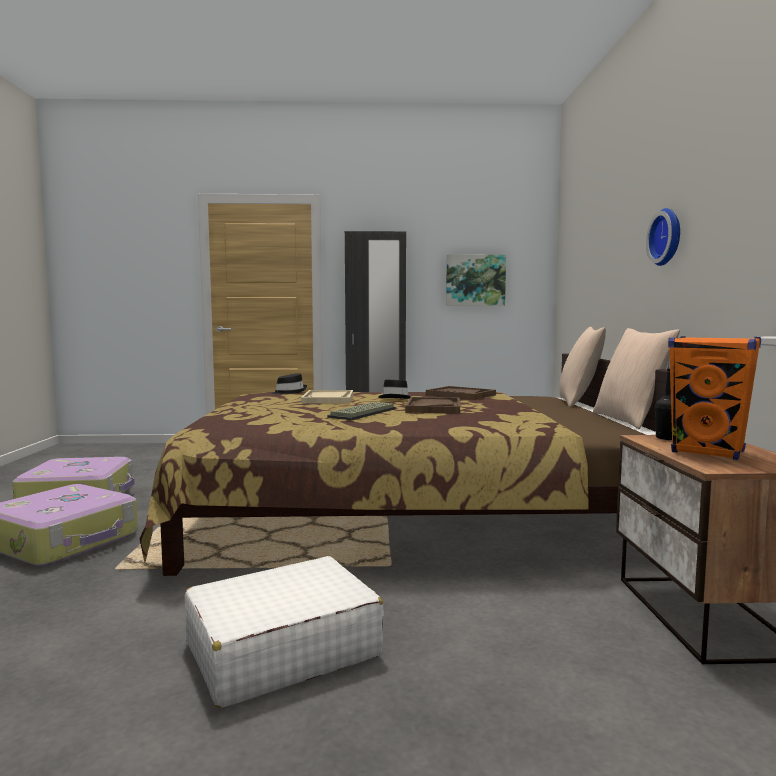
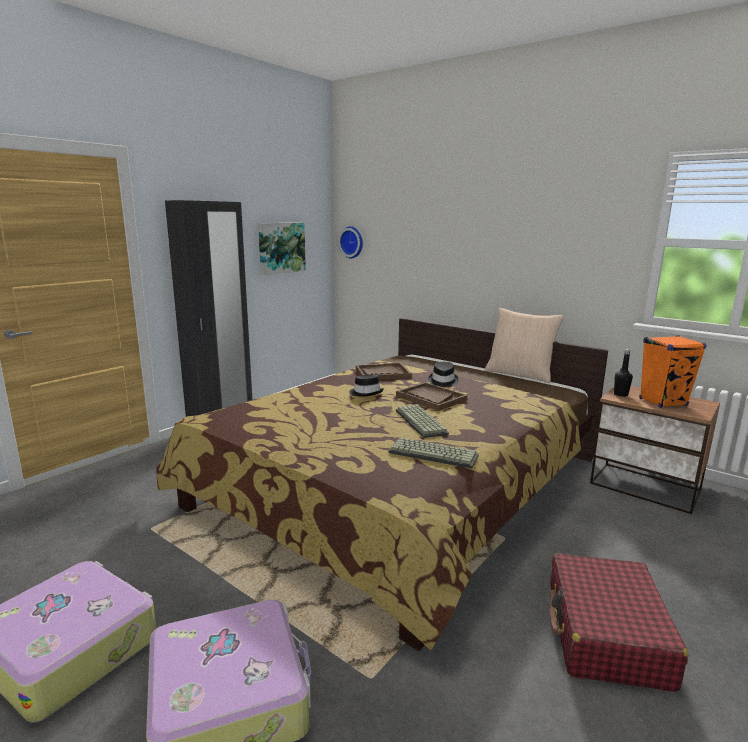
camera: 50 degrees left, 10 degrees up
white suitcase [185,556,384,708] -> red suitcase [550,553,688,692]
black hat [271,373,307,394] -> black hat moved to [428,362,459,387]
beige tray [301,390,353,404] -> none
beige pillow [559,327,606,407] -> none
wall clock [646,208,680,266] -> wall clock moved to [338,226,363,259]
none -> keyboard [389,438,479,469]

